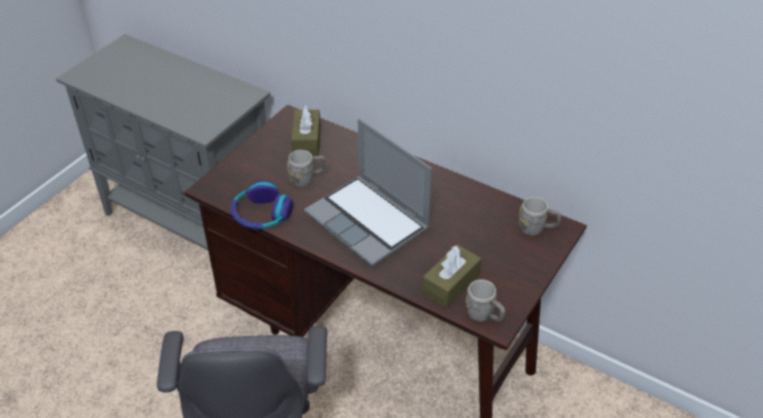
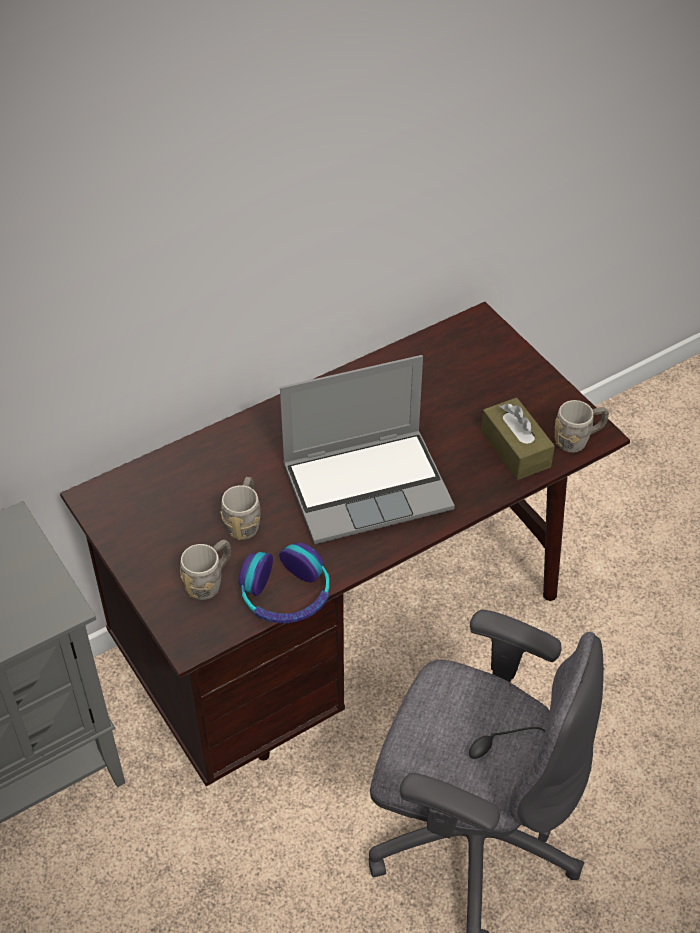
camera: 65 degrees left, 5 degrees up
brown tissue box [291,105,321,156] -> none
grey mug [519,197,561,236] -> grey mug moved to [180,540,231,600]

